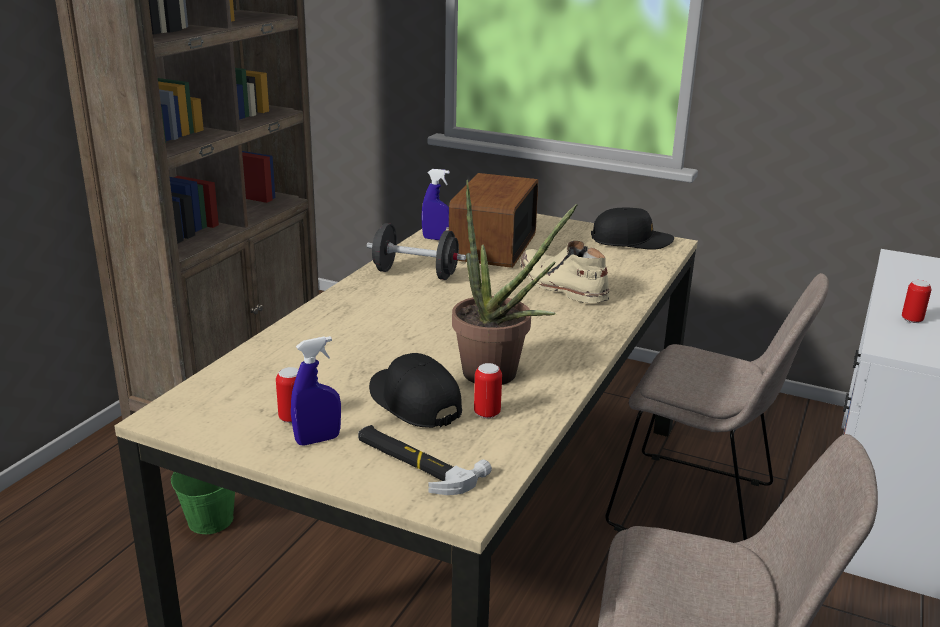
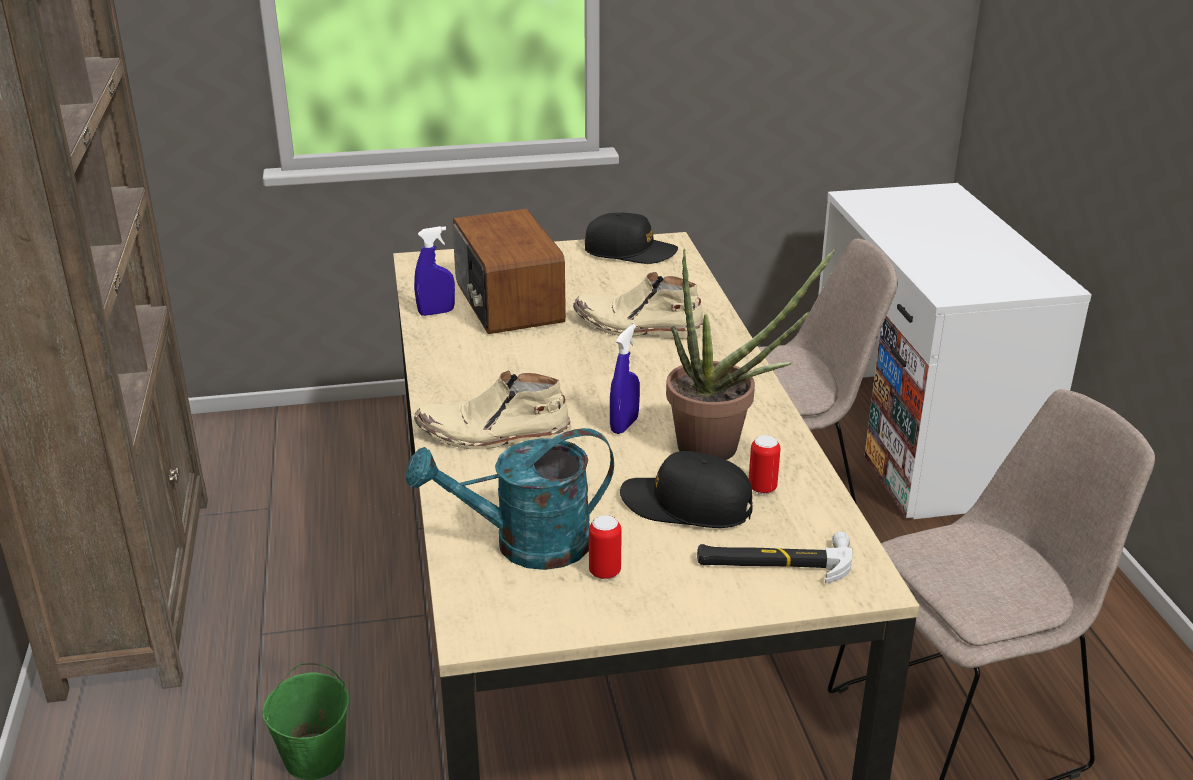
camera: 35 degrees left, 5 degrees up
blue spray bottle [291,336,341,446] -> blue spray bottle moved to [610,324,640,434]
black dumbbell [367,223,466,280] -> none
black cap [591,207,674,250] -> black cap turned 45 degrees clockwise [585,213,678,264]
can [902,280,931,323] -> none
none -> turquoise watering can [406,428,614,570]
none -> beige boot [414,371,571,449]

